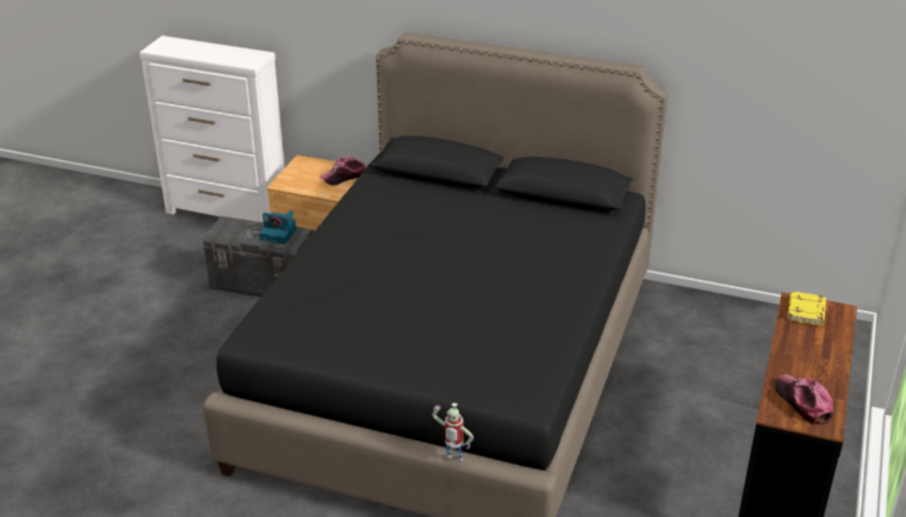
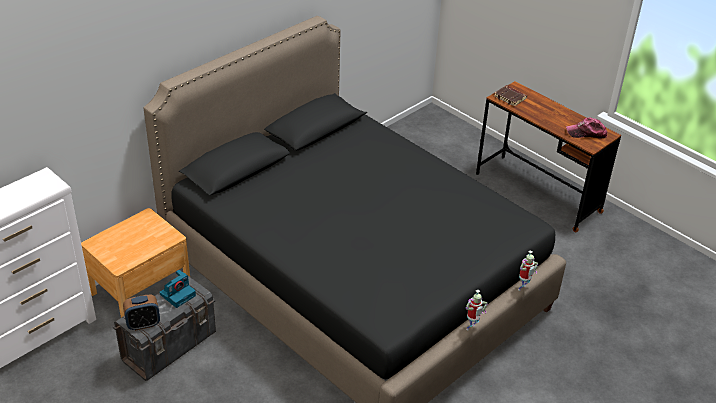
camera: 65 degrees left, 5 degrees up
cap [320,157,366,186] -> none
yellow book [787,291,826,325] -> brown book [494,85,527,107]
none -> alarm clock [123,294,160,331]
none -> toy robot [466,290,488,331]

